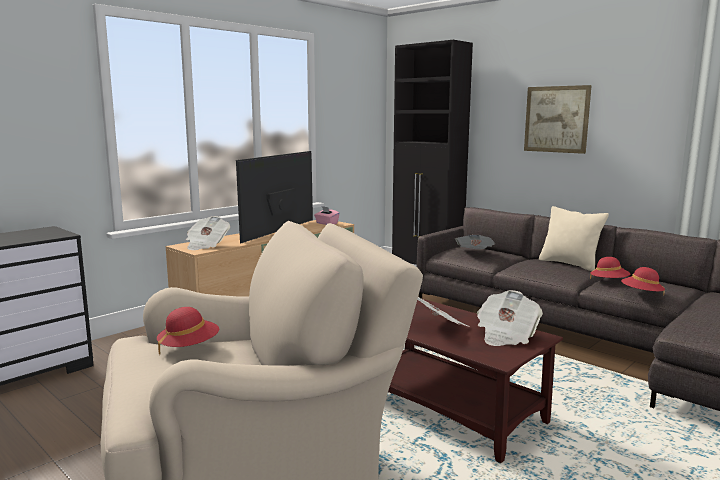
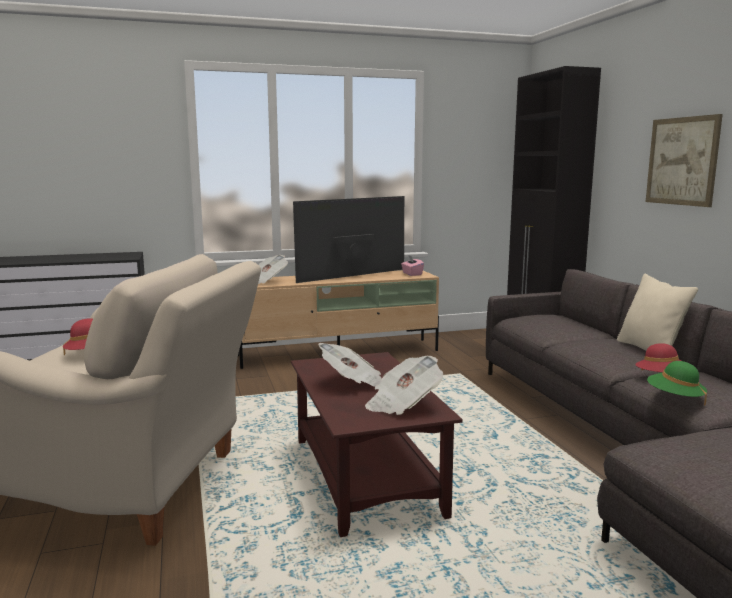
camera: 30 degrees right, 0 degrees up
newspaper [455,235,495,249] -> none
red hat [621,267,665,295] -> green hat [647,361,707,405]

